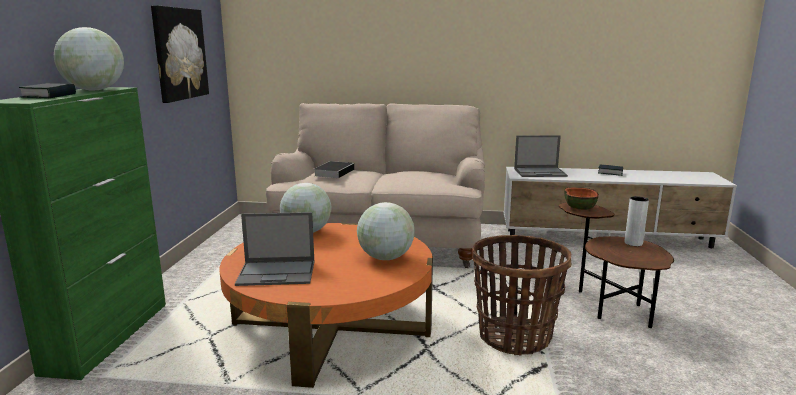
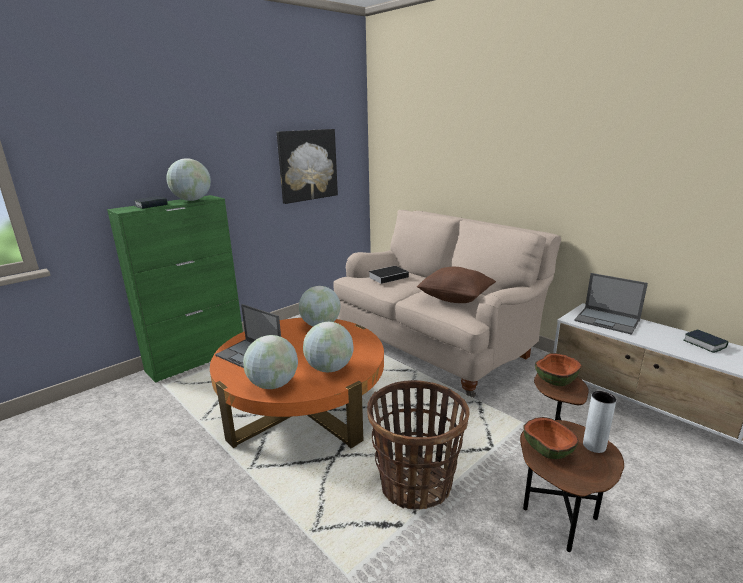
camera: 40 degrees right, 5 degrees up
none -> globe [243,335,298,389]
none -> brown pillow [417,267,496,303]
none -> bowl [524,417,579,459]

